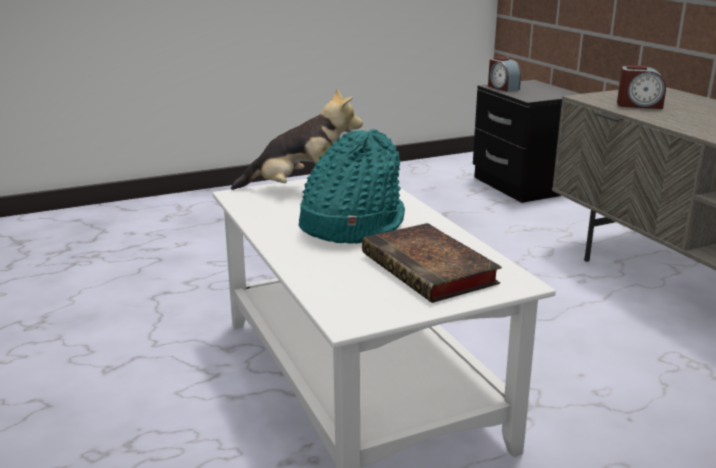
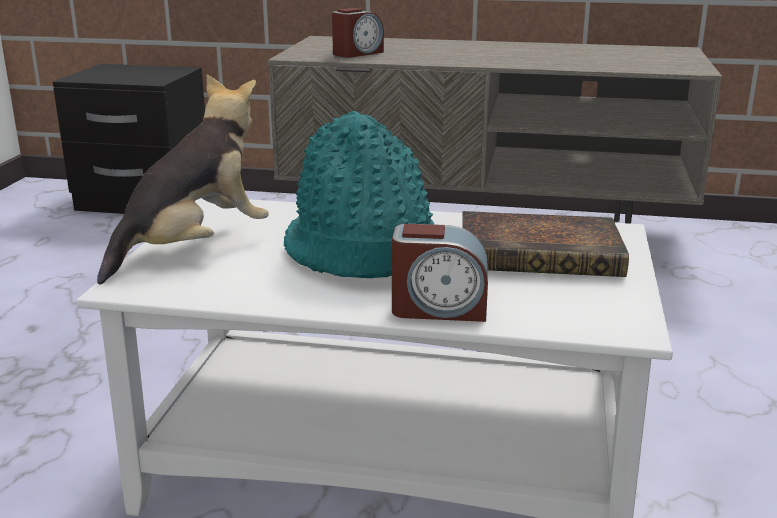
camera: 55 degrees left, 0 degrees up
alarm clock [488,57,521,92] -> alarm clock moved to [392,224,488,322]

